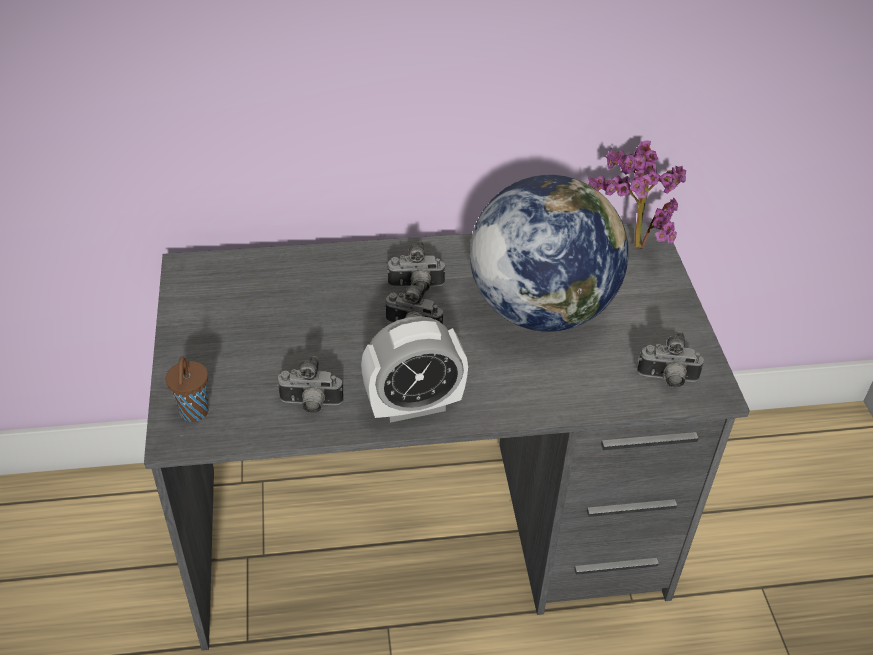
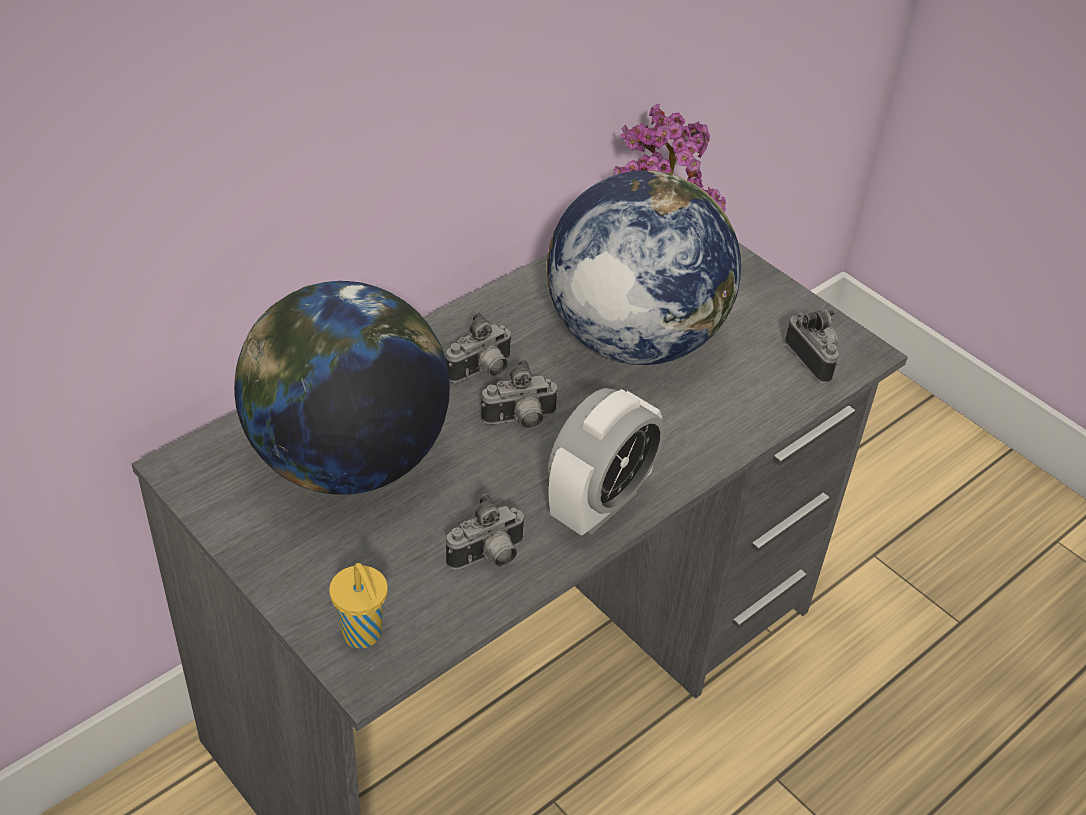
camera: 35 degrees left, 0 degrees up
brown cup [166,356,208,422] -> yellow cup [329,563,388,648]
camera [637,332,704,388] -> camera turned 90 degrees counterclockwise [785,310,839,383]
none -> globe [234,281,450,495]

